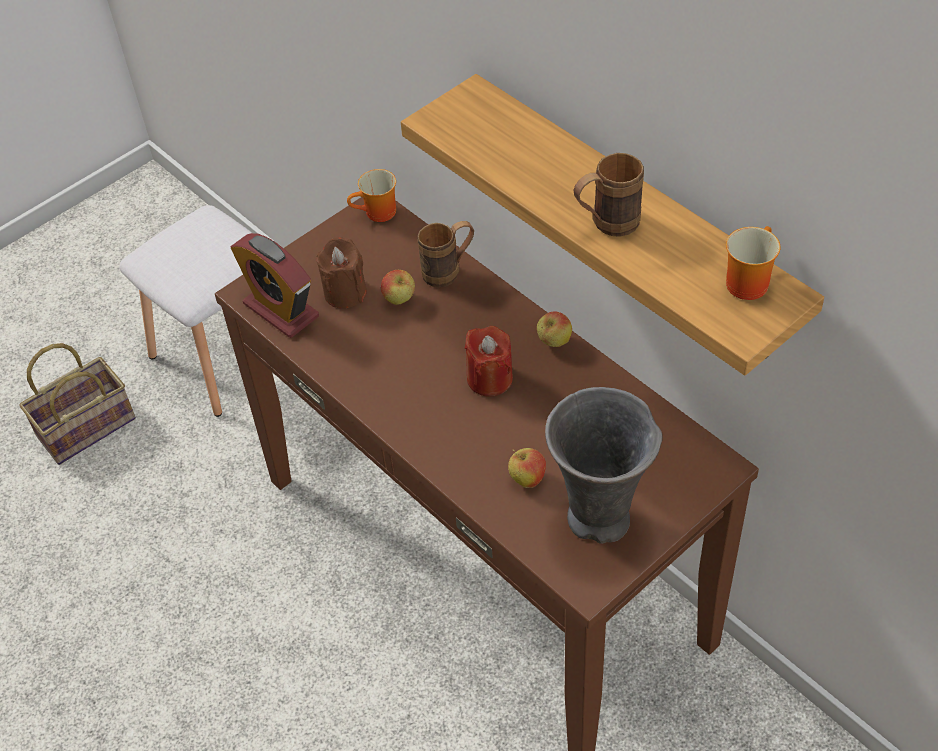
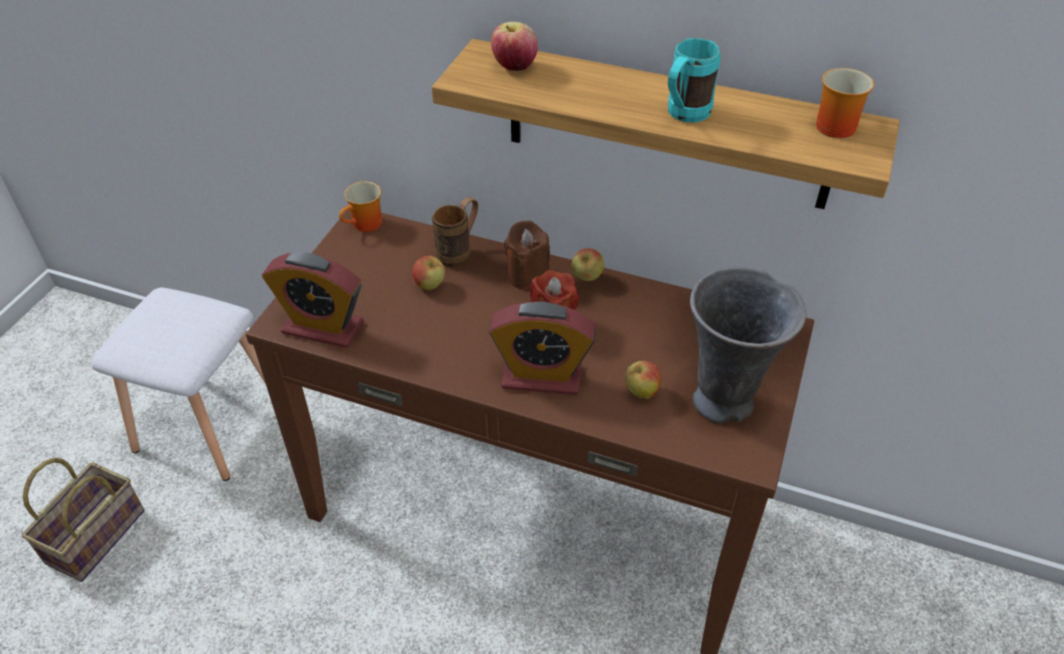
camera: 30 degrees left, 5 degrees down
brown candle [316,237,367,308] -> brown candle moved to [504,221,550,290]
brown mug [574,153,644,237] -> turquoise mug [668,38,721,123]
none -> alarm clock [489,302,596,395]
none -> apple [491,21,538,71]

